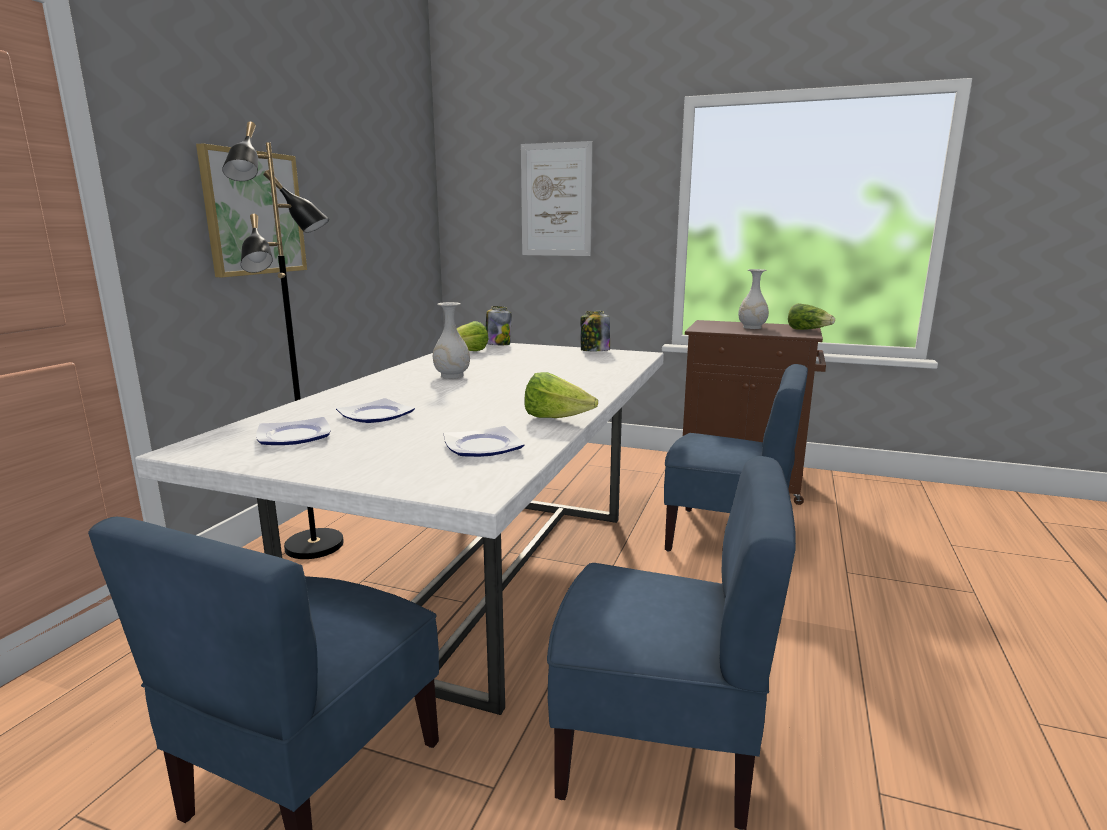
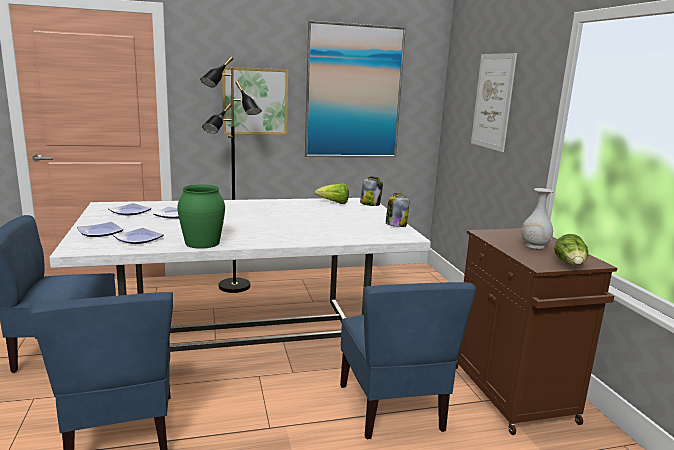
camera: 55 degrees right, 0 degrees up
white vase [433,302,470,379] -> none
lettuce [524,372,598,418] -> green vase [177,184,225,249]
none -> plate [77,222,123,237]
none -> picture [305,21,406,157]

